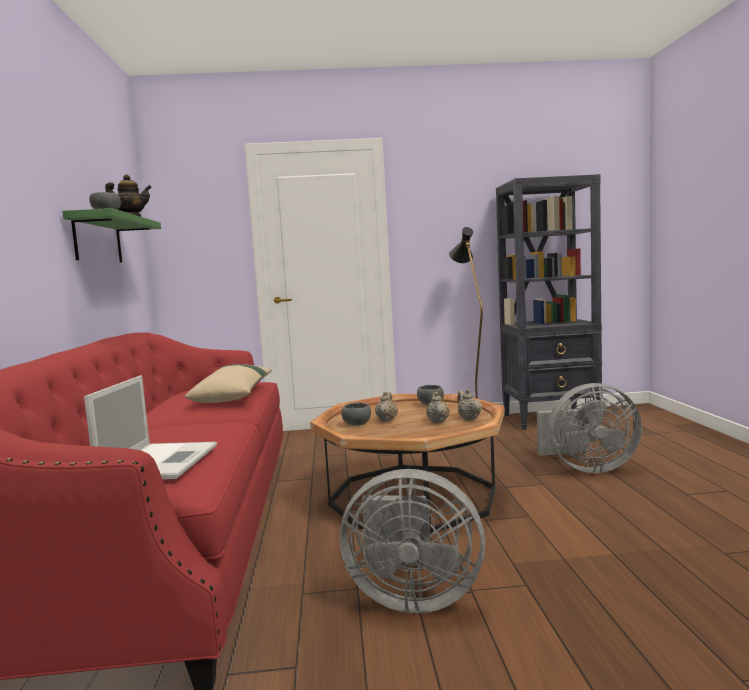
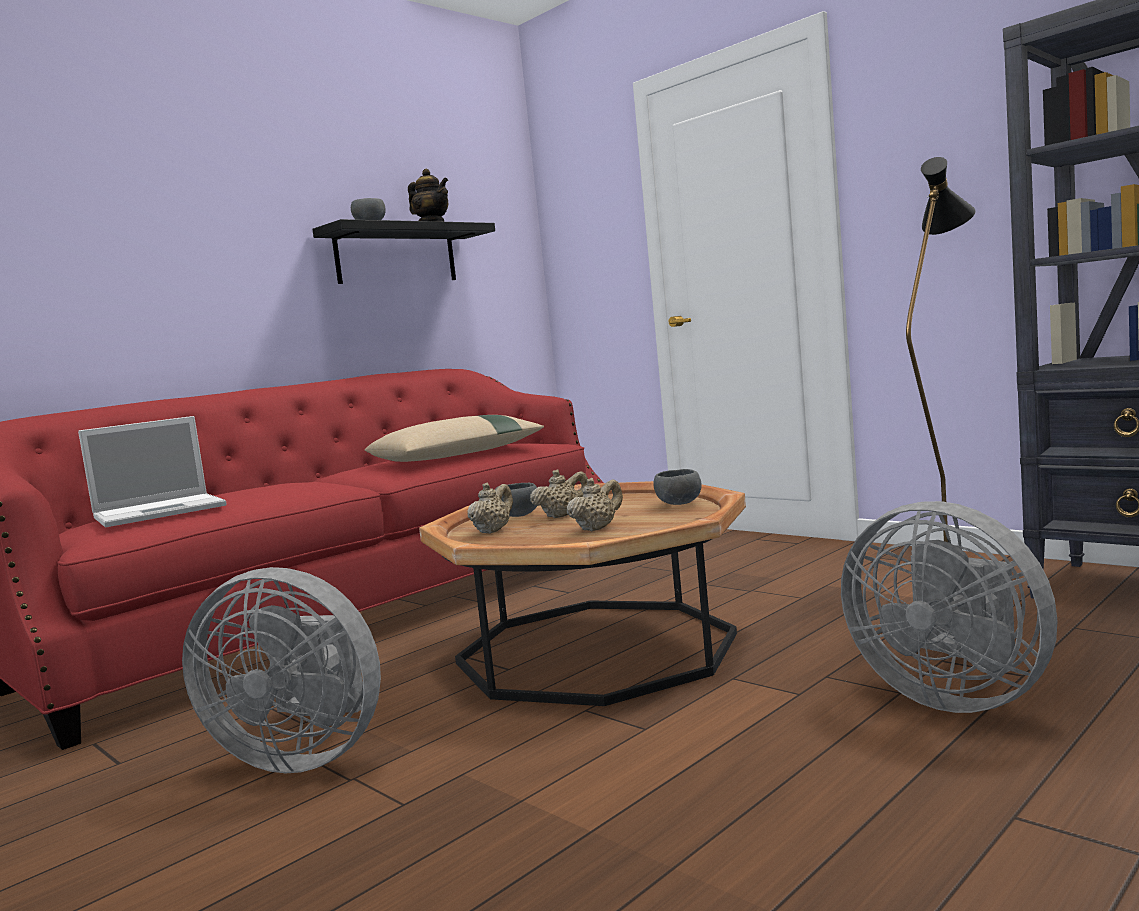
camera: 50 degrees right, 0 degrees up
green shelf [63,208,161,262] -> black shelf [312,219,495,284]
grey fan [340,469,485,613] -> grey fan turned 45 degrees counterclockwise [182,567,381,773]
beige teapot [457,389,482,420] -> beige teapot moved to [468,483,513,534]

